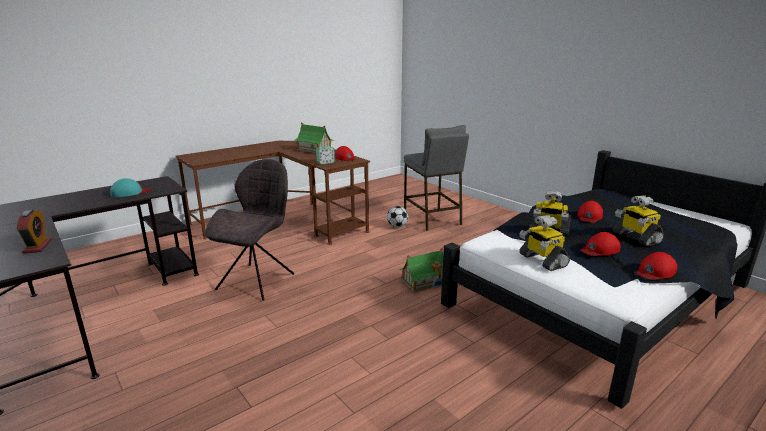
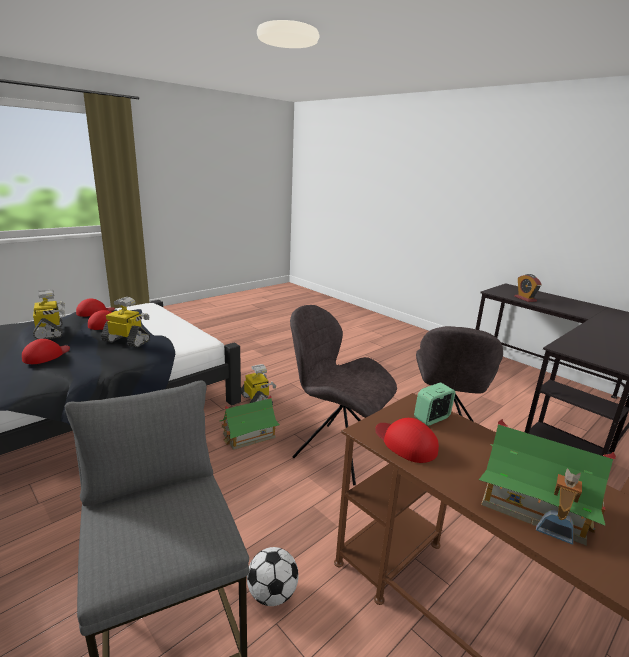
camera: 175 degrees right, 0 degrees up
turquoise cap [110,178,152,197] -> none
toy robot [519,215,570,271] -> toy robot moved to [241,364,276,405]
none -> grey chair [290,305,397,485]

